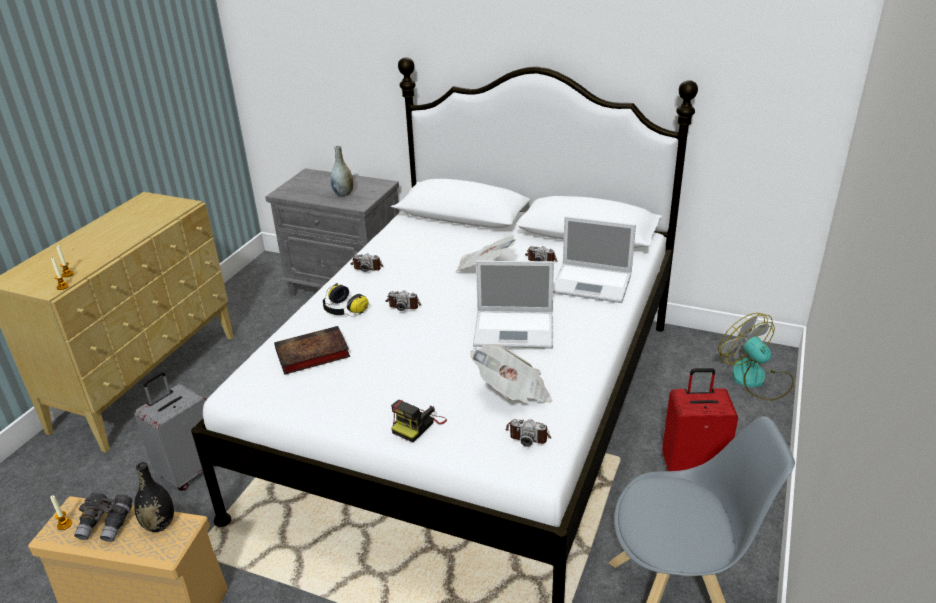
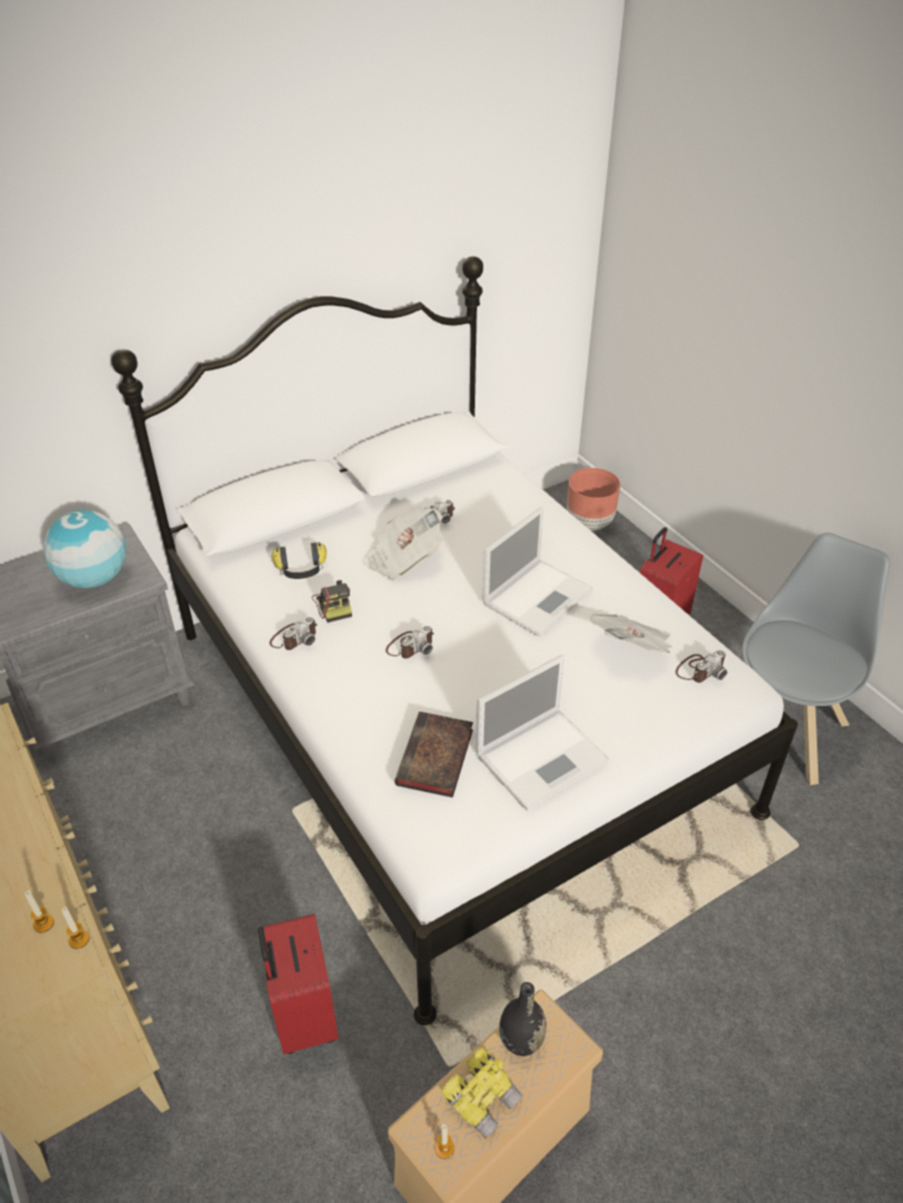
camera: 55 degrees left, 10 degrees up
grey binoculars [74,492,132,542] -> yellow binoculars [441,1047,522,1138]
grey suitcase [134,372,215,491] -> red suitcase [258,914,339,1054]
headphones [323,283,369,317] -> headphones moved to [272,542,327,579]
grey vase [331,146,353,197] -> globe [43,510,126,588]
camera [391,400,447,443] -> camera moved to [312,580,352,623]
laptop [553,216,636,303] -> laptop moved to [476,655,610,811]
fan [718,313,794,401] -> brown planter [567,468,620,531]

